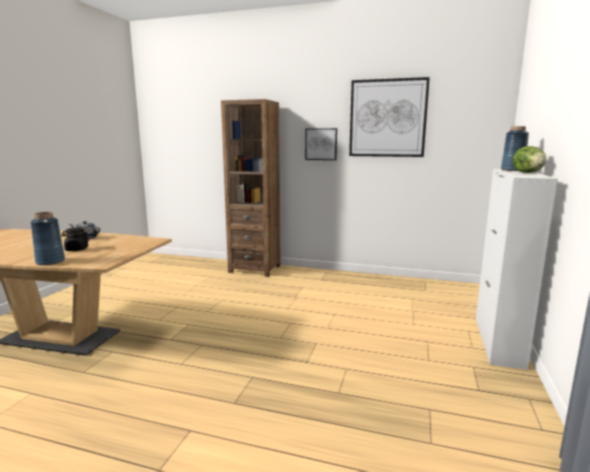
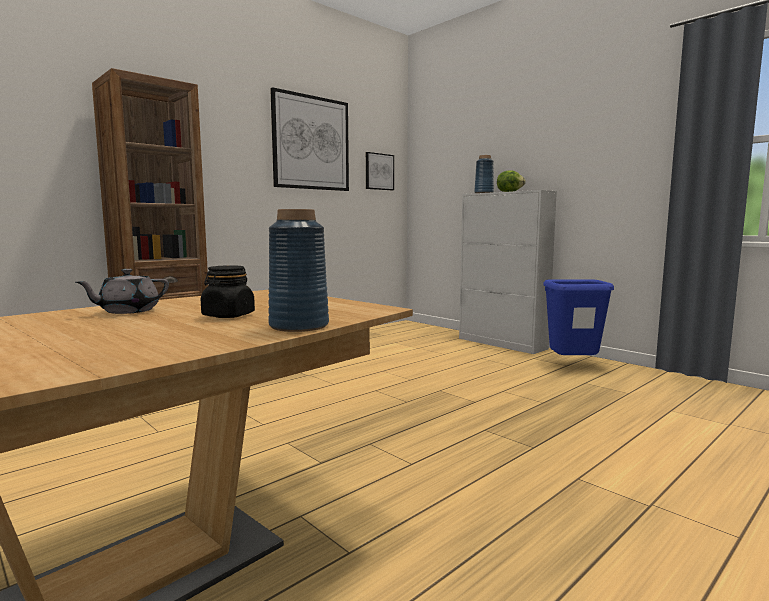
camera: 60 degrees left, 5 degrees down
picture [305,128,337,160] -> picture moved to [366,152,394,190]
none -> blue trash can [543,279,614,355]

